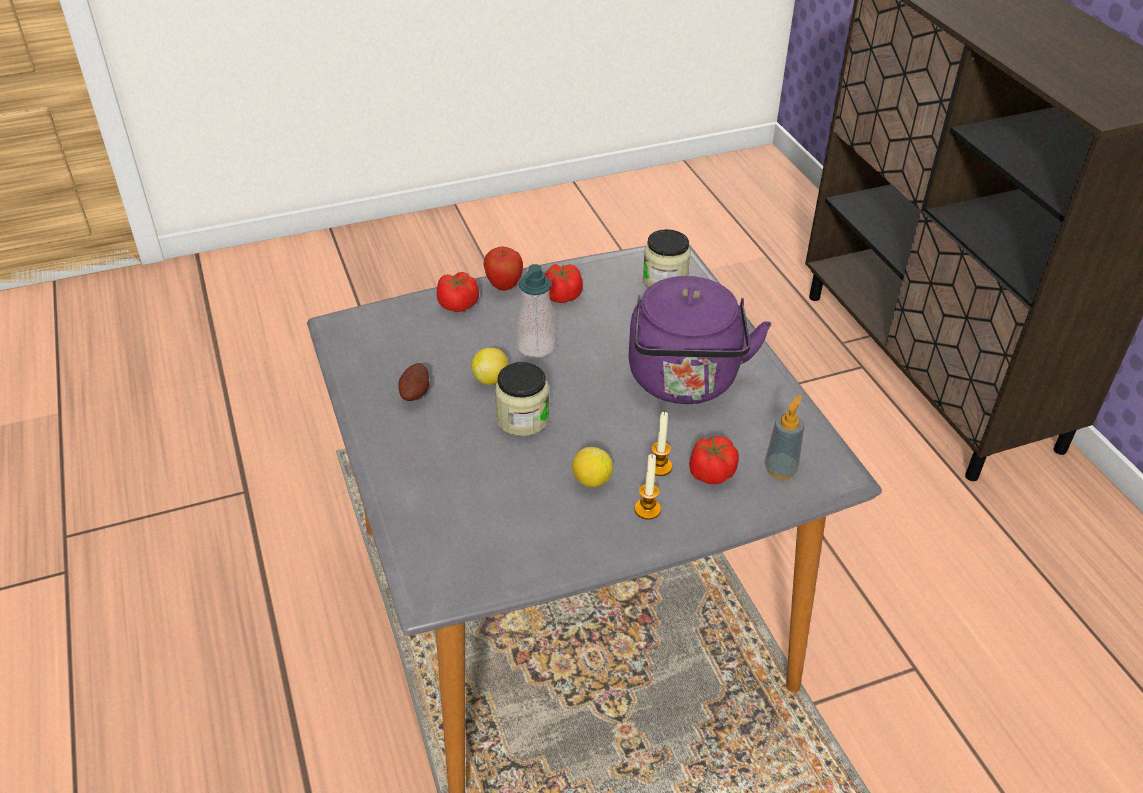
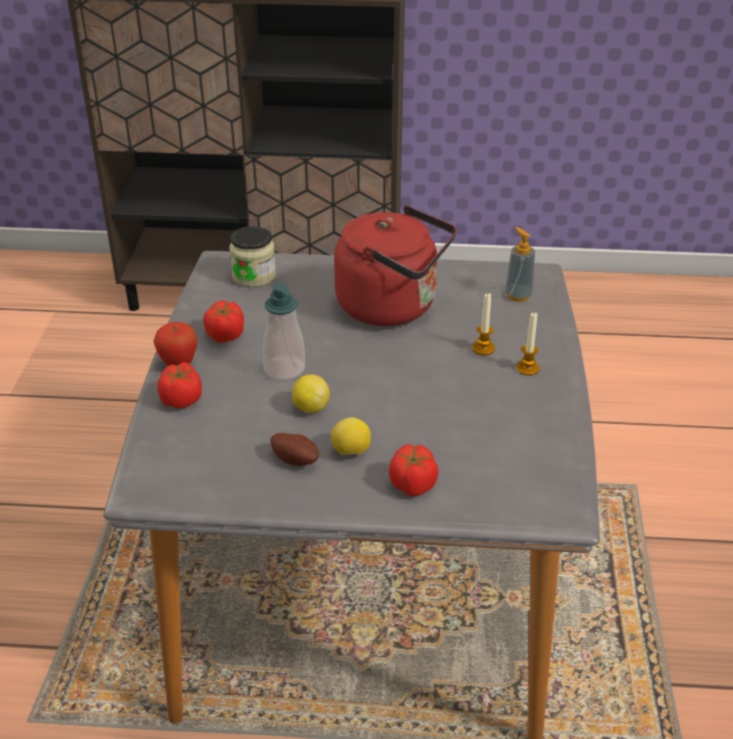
camera: 65 degrees left, 5 degrees down
jar [495,362,549,436] -> none
lemon [572,447,613,487] -> lemon moved to [331,417,371,455]
purple kettle [629,276,771,404] -> red kettle [334,205,456,326]
tomato [689,436,739,485] -> tomato moved to [389,444,438,496]

